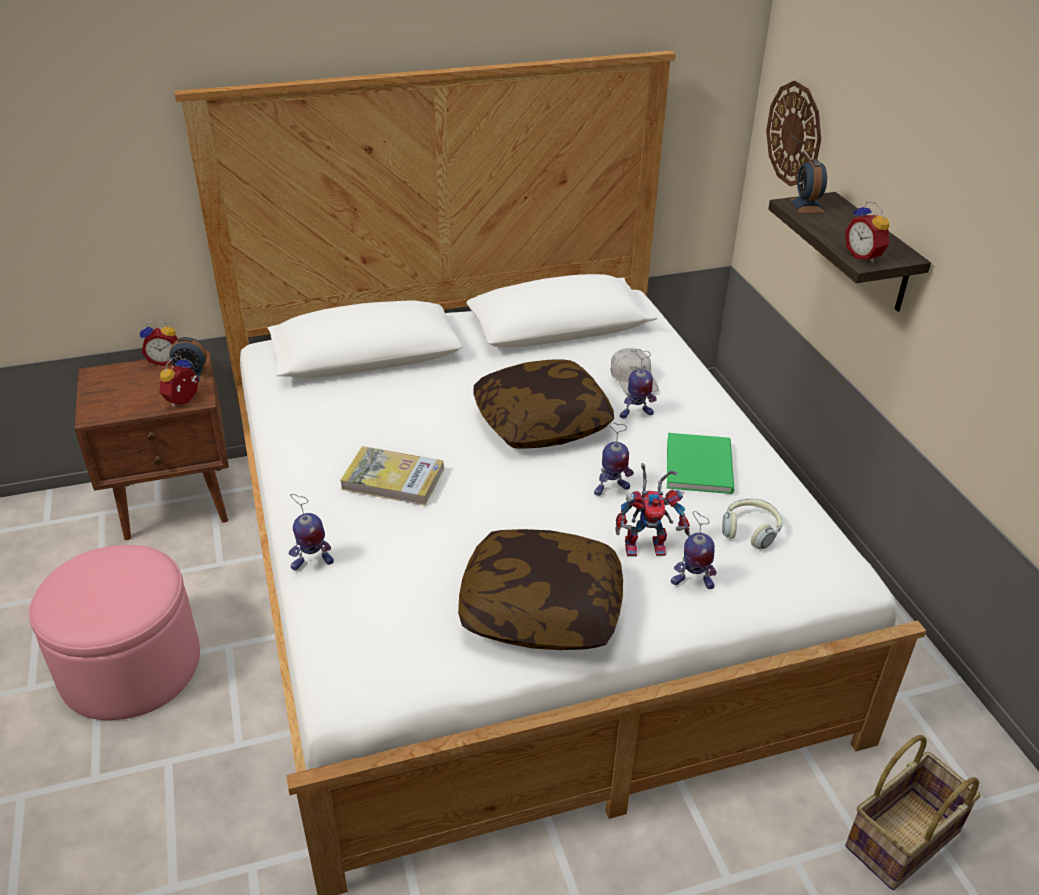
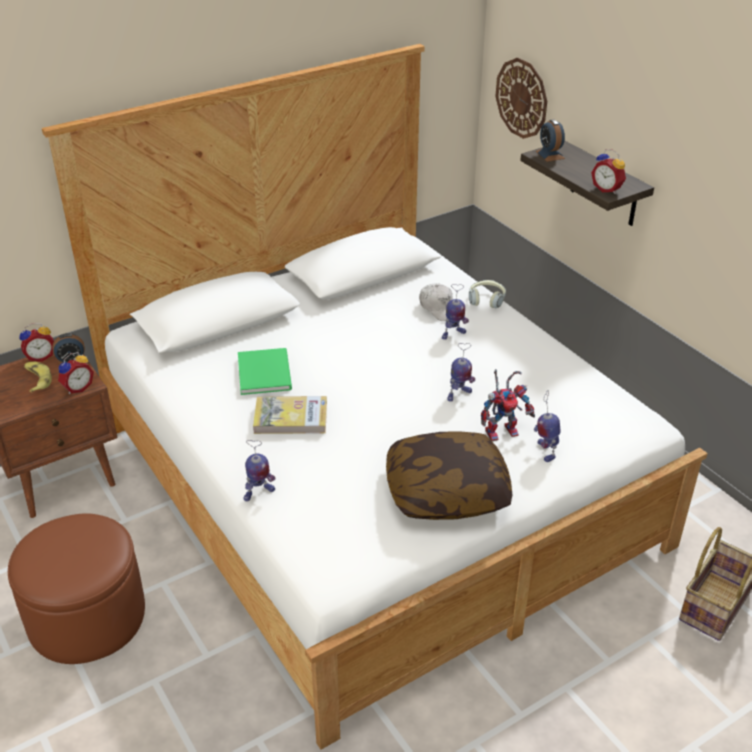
camera: 15 degrees left, 0 degrees up
pink ottoman [29,545,200,720] -> brown ottoman [8,513,145,664]
alarm clock [159,355,199,407] -> alarm clock turned 150 degrees counterclockwise [58,352,94,394]
pillow [473,359,614,449] -> none
green book [667,433,734,494] -> green book moved to [238,348,292,395]
toy robot [671,511,716,589] -> toy robot turned 90 degrees clockwise [534,390,561,462]
headphones [722,499,783,549] -> headphones moved to [469,280,506,308]
none -> banana [24,362,52,393]

